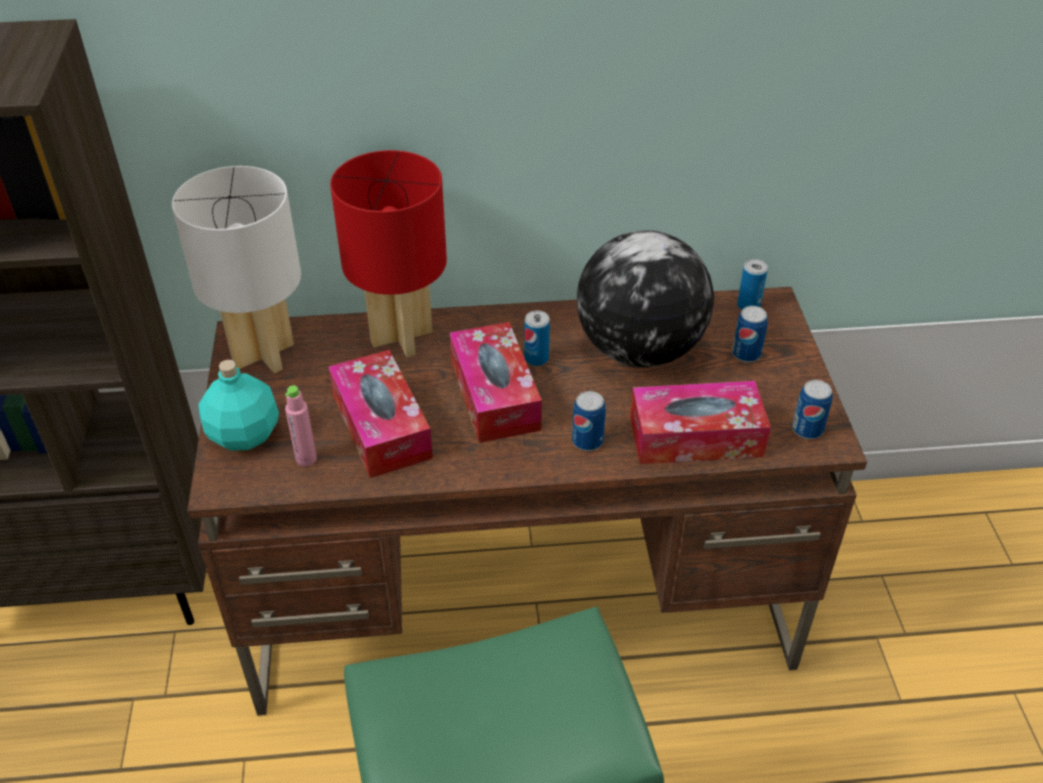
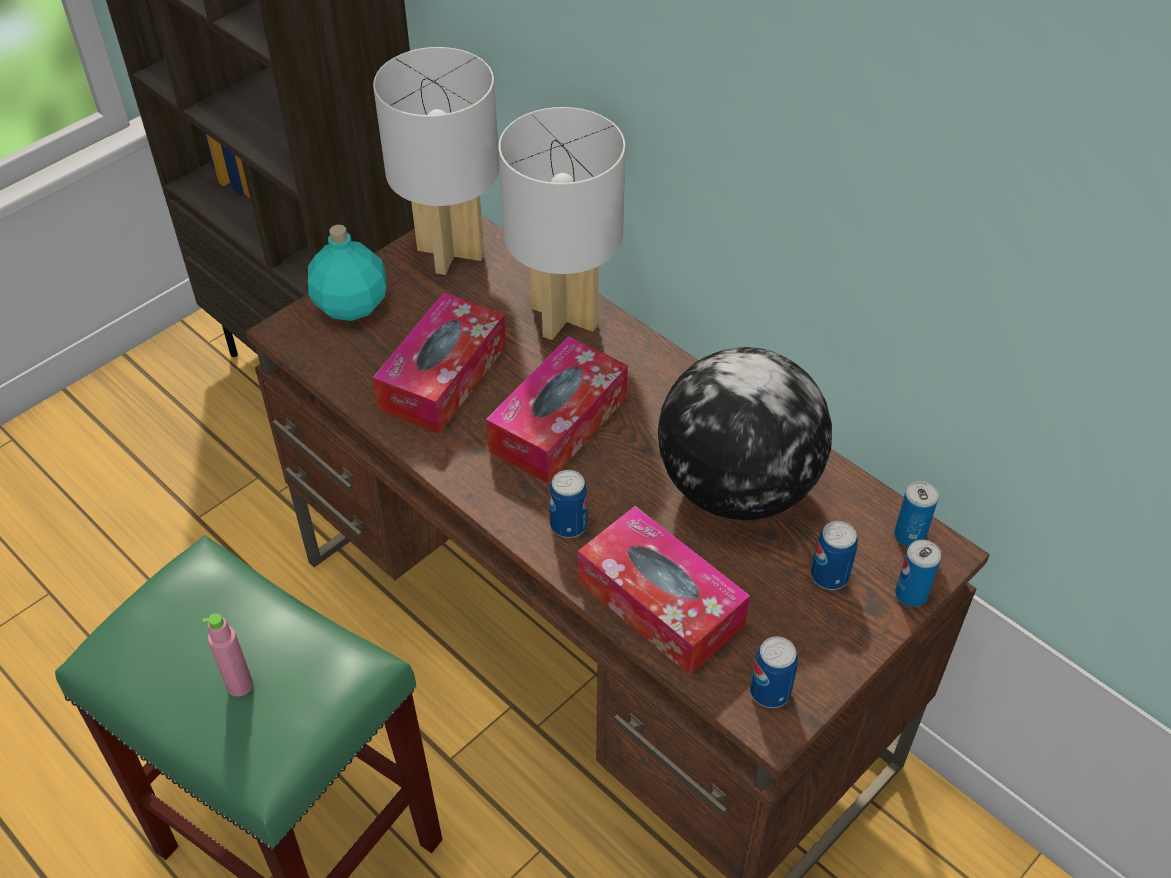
camera: 50 degrees right, 5 degrees up
pink bottle [285,385,317,466] -> pink bottle moved to [202,613,253,696]
red table lamp [330,150,447,357] -> white table lamp [498,107,626,340]
can [525,311,550,366] -> can moved to [895,540,941,607]

